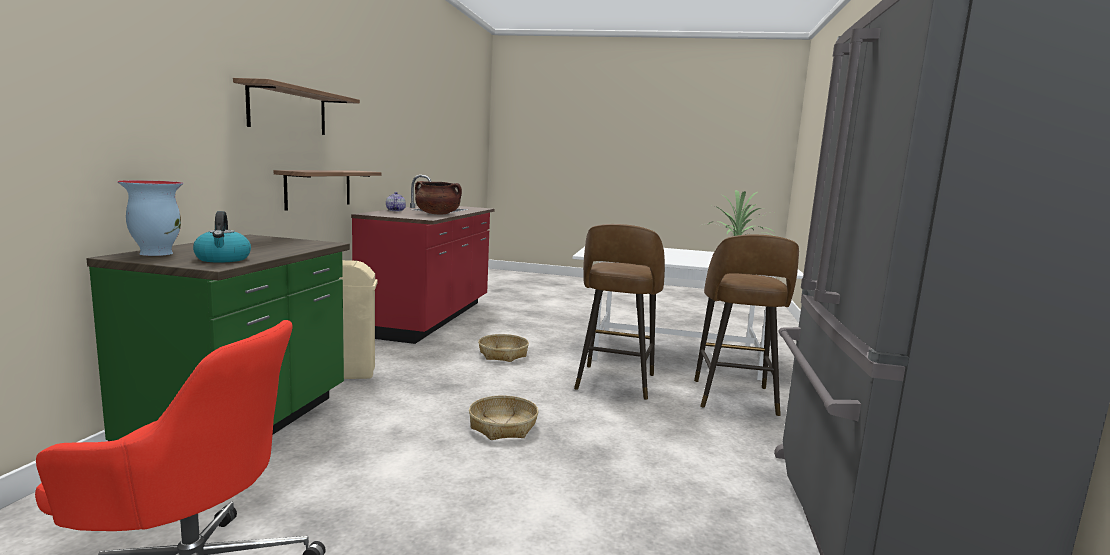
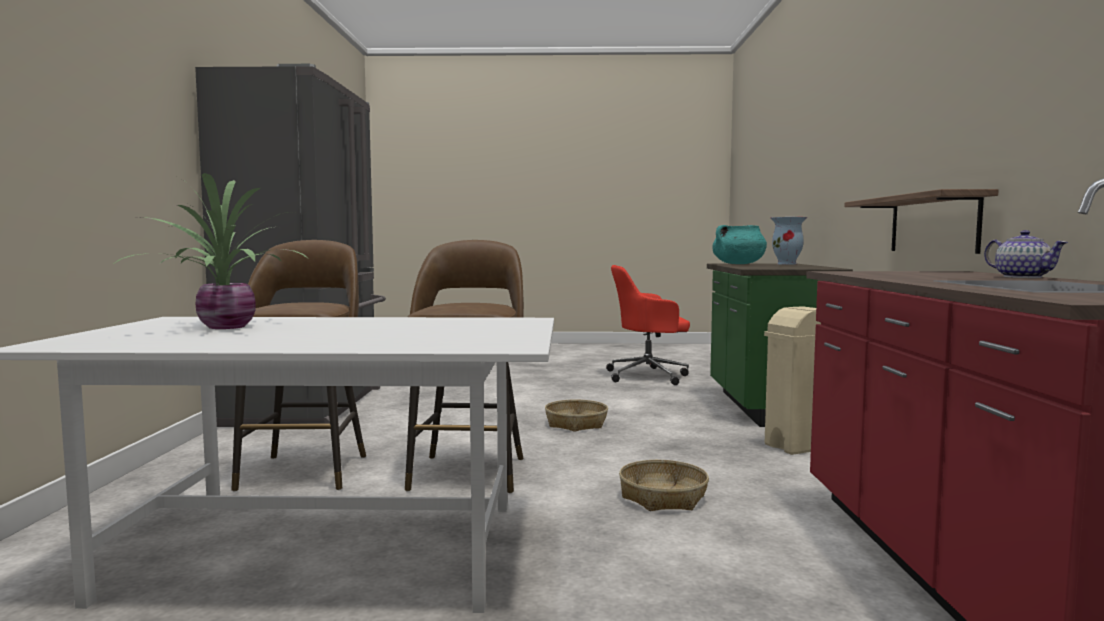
camera: 170 degrees right, 5 degrees down
kettle [193,211,251,263] -> turquoise cooking pot [712,225,767,264]
shelf [233,78,360,135] -> none
brown cooking pot [415,181,462,214] -> none

